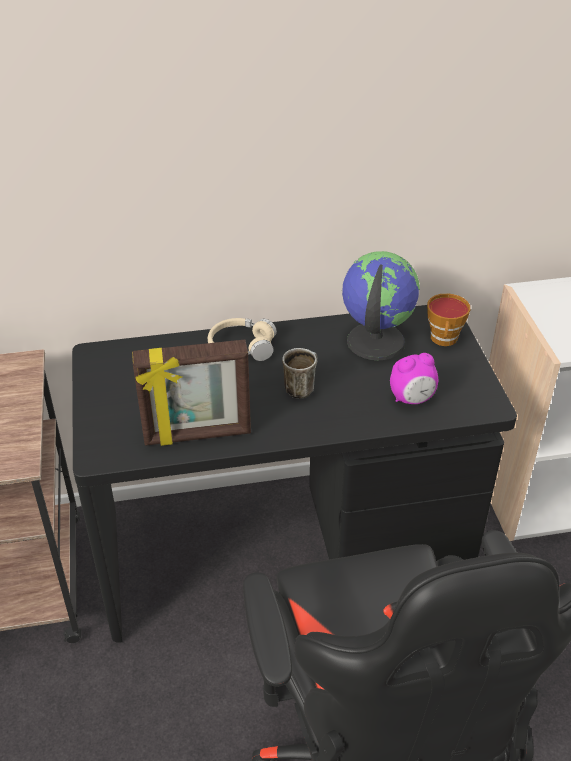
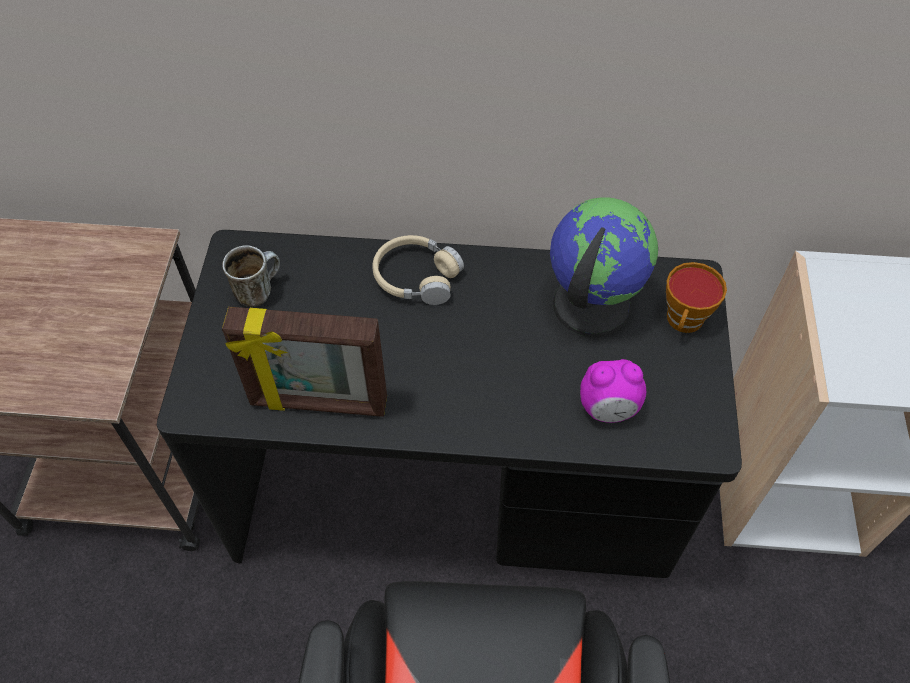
camera: 15 degrees right, 15 degrees up
mug [282,348,318,399] -> mug moved to [222,245,280,307]

